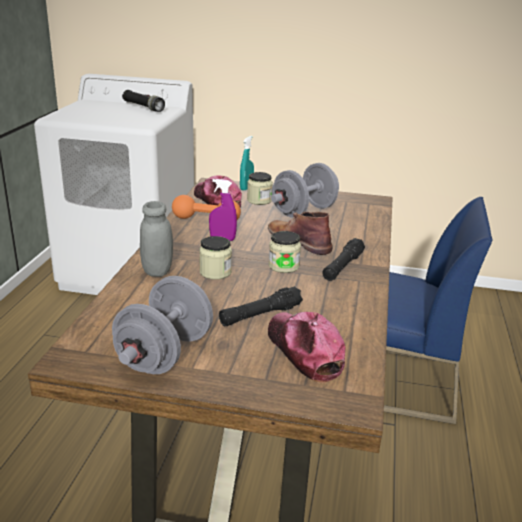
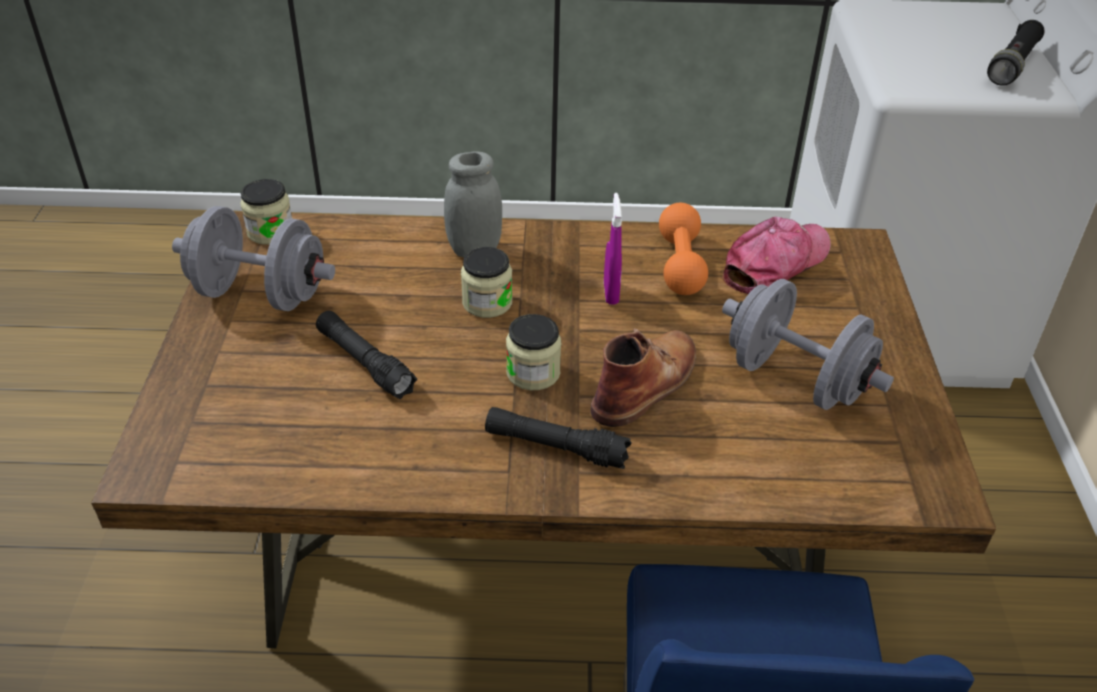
camera: 80 degrees right, 15 degrees up
turquoise spray bottle [240,136,254,190] -> none
jar [247,172,273,205] -> jar moved to [240,179,292,245]
cap [268,312,345,382] -> none

